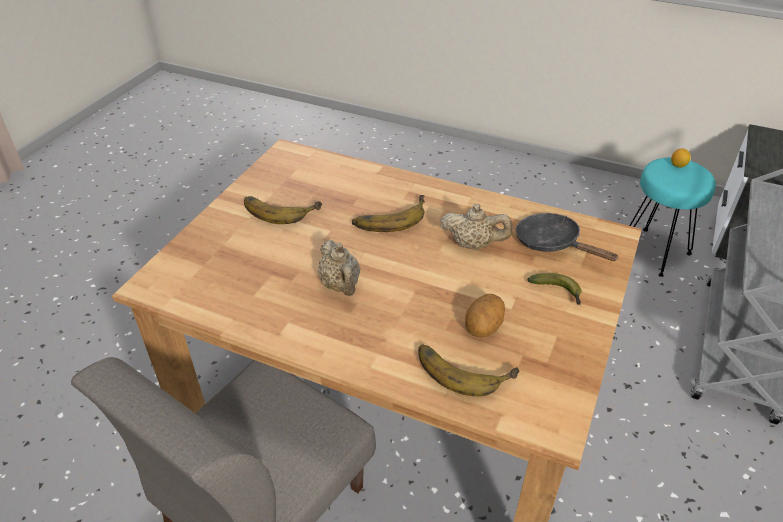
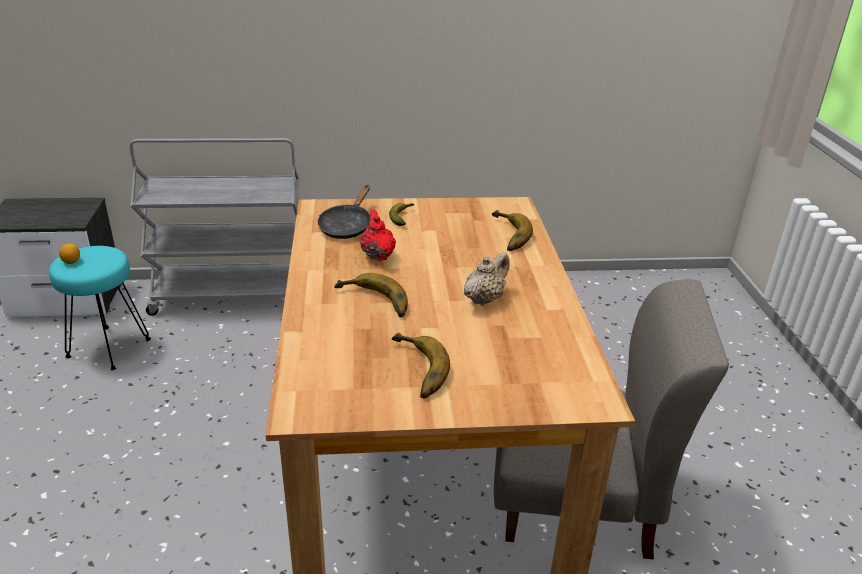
camera: 120 degrees left, 10 degrees down
beige teapot [441,204,513,250] -> red teapot [360,210,396,261]
potato [465,294,505,337] -> none

